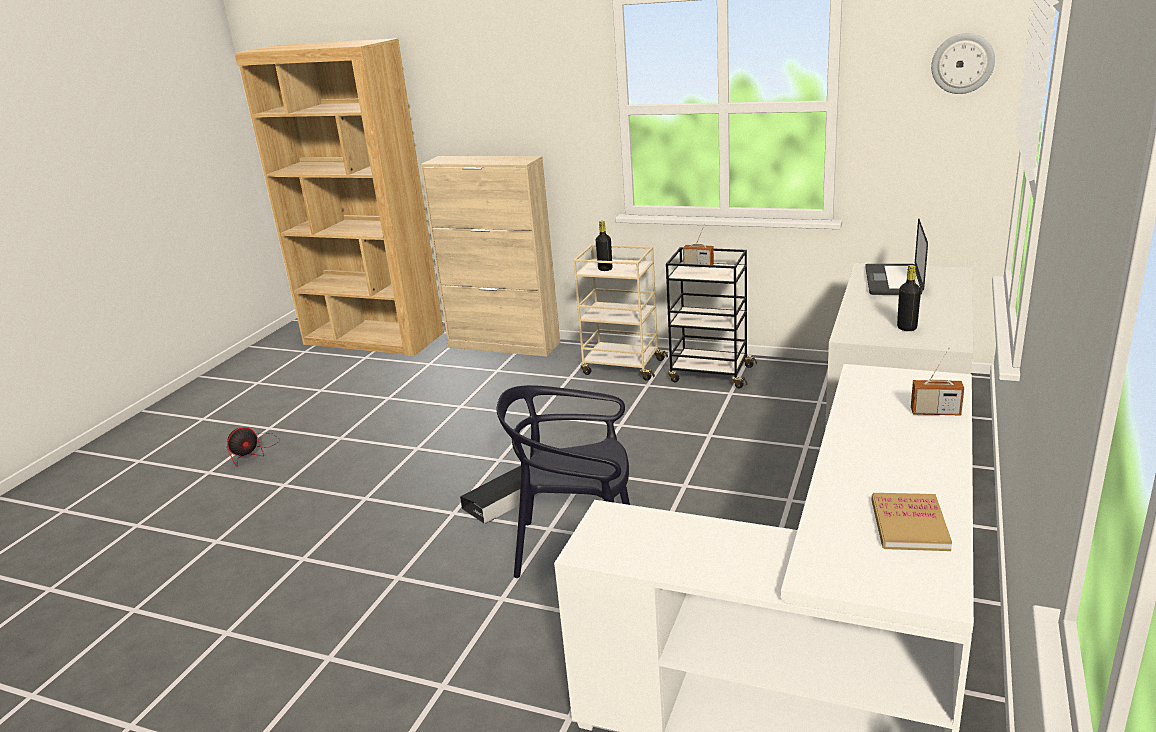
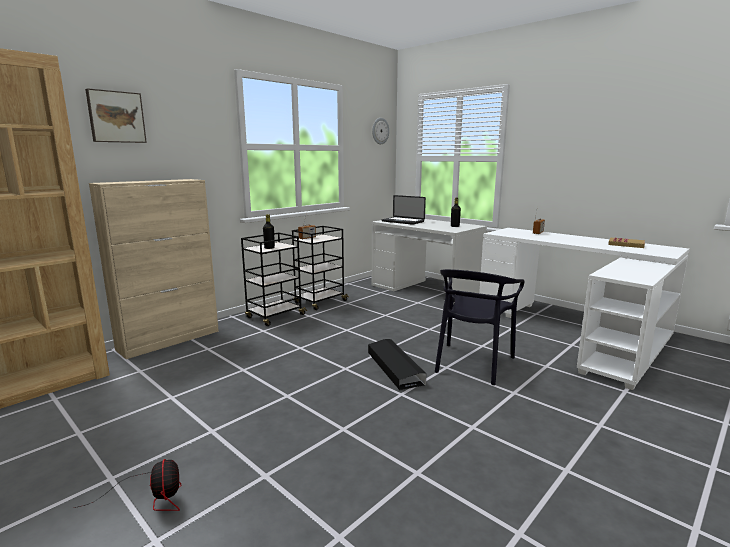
camera: 70 degrees left, 10 degrees down
beige cart [573,244,668,381] -> black cart [241,232,307,326]
none -> picture [85,88,147,143]

